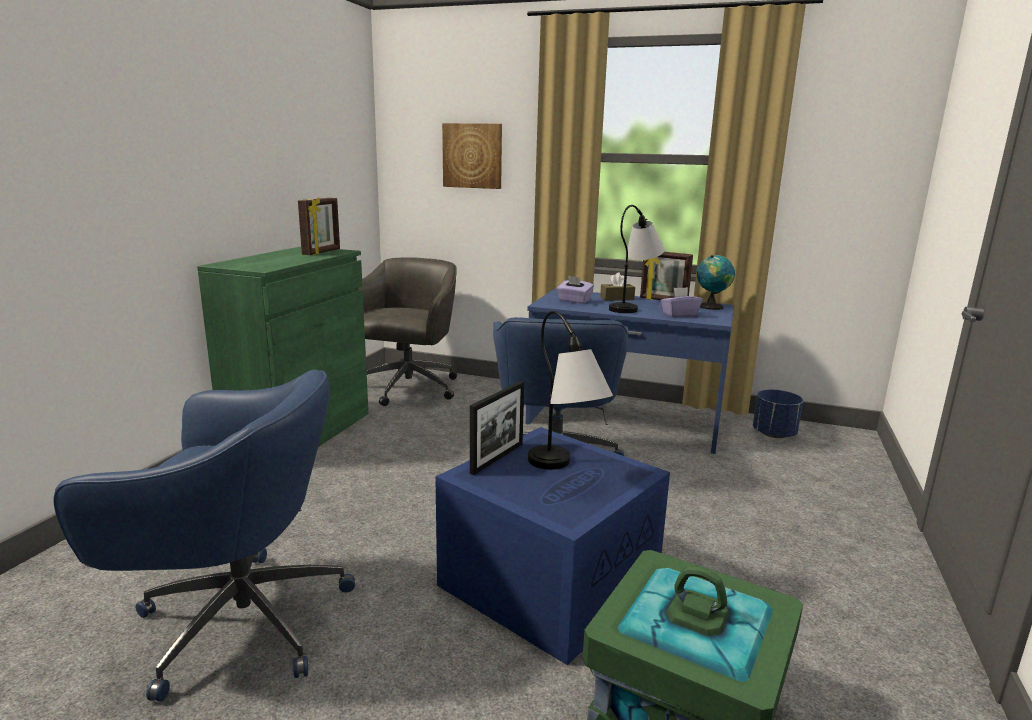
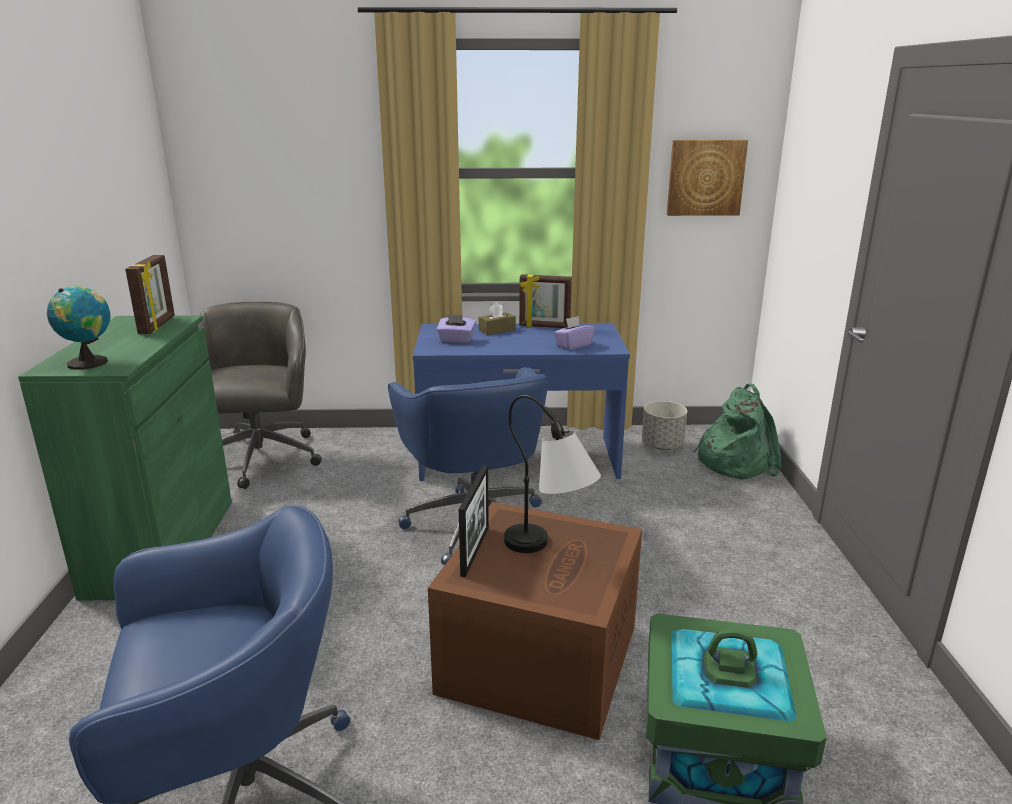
camera: 20 degrees left, 5 degrees up
blue storage box [435,427,670,665] -> brown storage box [428,502,642,740]
picture [442,123,502,189] -> picture moved to [667,140,748,216]
table lamp [609,205,665,313] -> none
globe [697,255,735,310] -> globe moved to [47,286,111,370]
blue planter [753,389,803,438] -> grey planter [642,401,687,450]
none -> green backpack [693,383,782,479]

